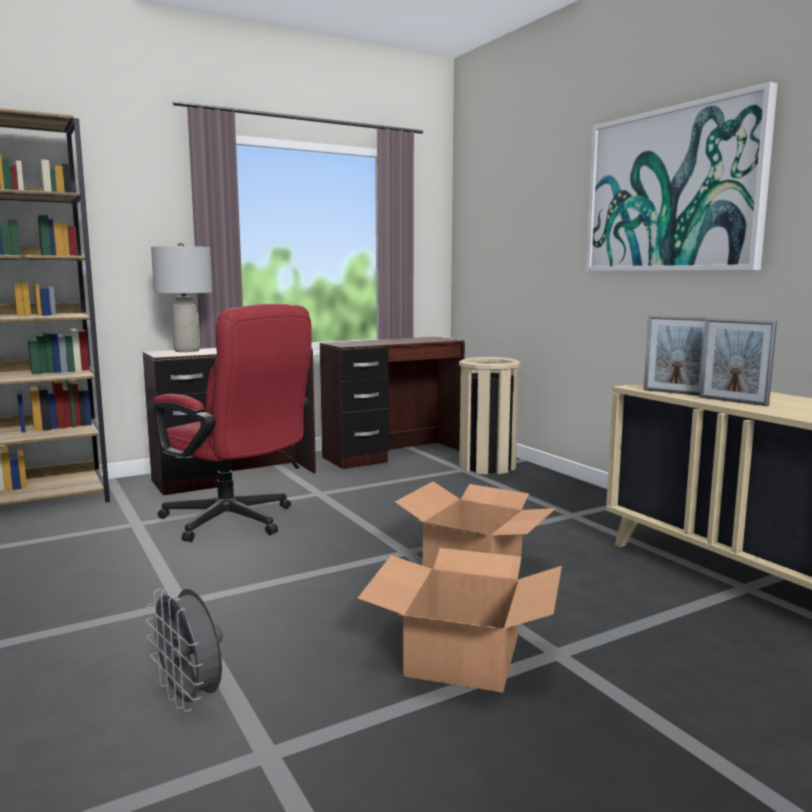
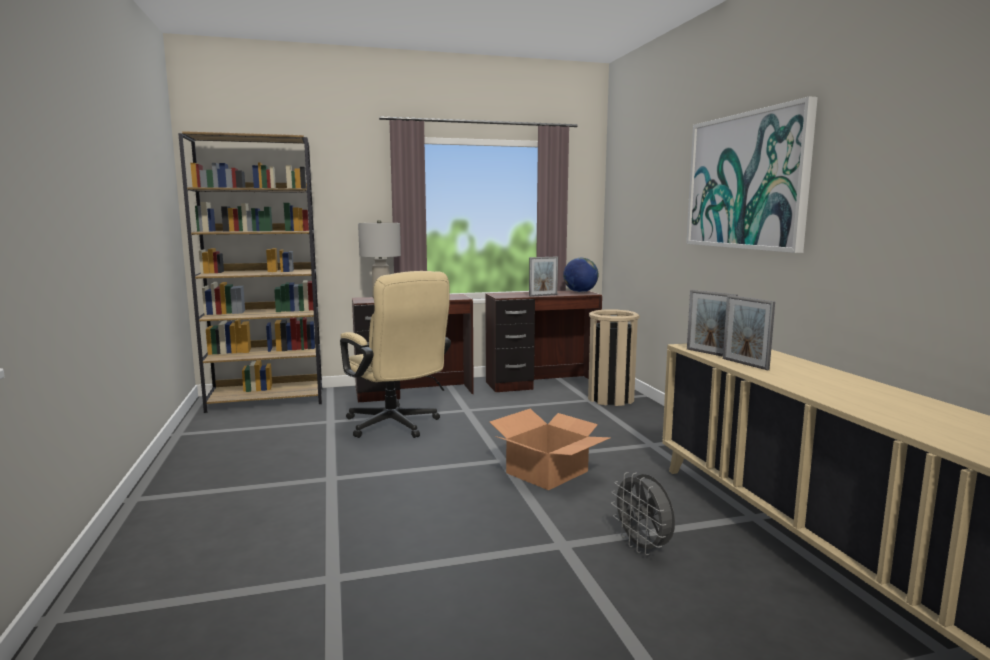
camera: 15 degrees right, 0 degrees up
grey fan [146,588,223,712] -> grey fan moved to [611,472,675,555]
red office chair [154,304,311,542] -> beige office chair [340,271,451,438]
cardboard box [358,548,562,693] -> none
none -> picture frame [529,256,558,297]
none -> globe [563,258,598,293]

